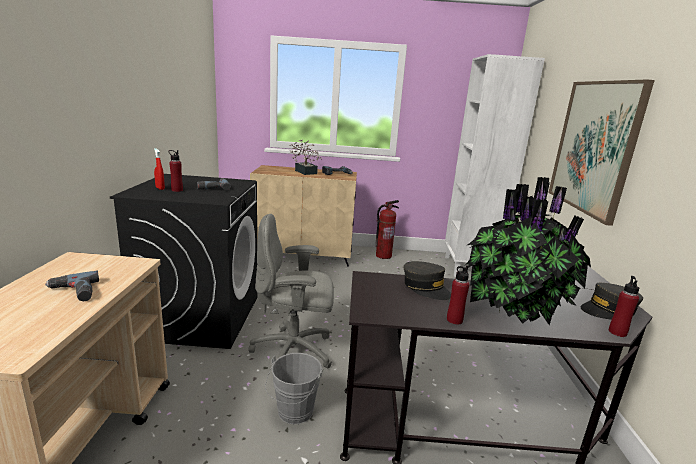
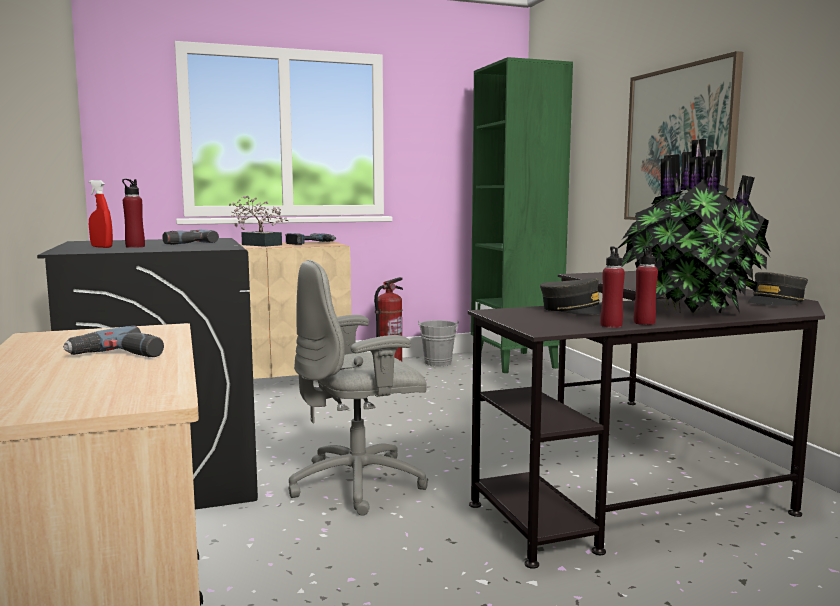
camera: 20 degrees left, 10 degrees down
grey bucket [265,353,323,424] -> grey bucket moved to [418,320,459,366]
white bookcase [445,54,545,277] -> green bookcase [471,57,573,373]
red bottle [609,276,639,337] -> red bottle moved to [600,246,625,328]

